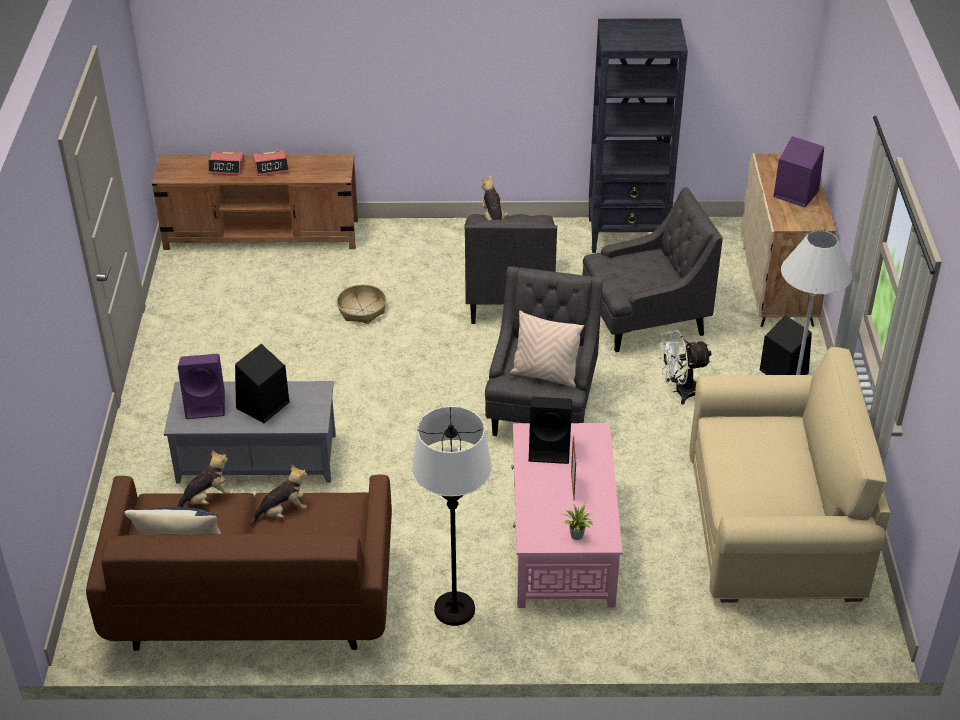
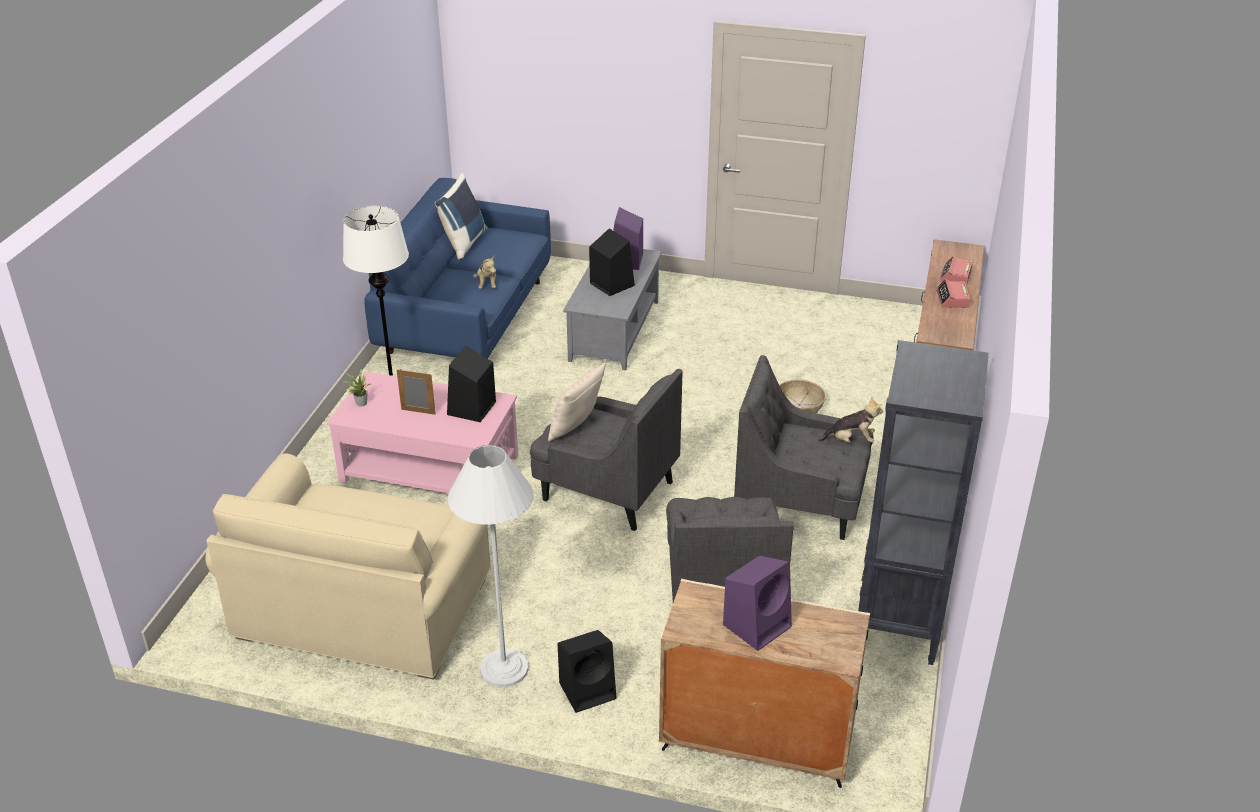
camera: 105 degrees right, 5 degrees down
brown sofa [86,475,392,651] -> blue sofa [364,178,551,359]
plush toy [177,450,230,507] -> none
white fan [659,330,711,404] -> none

